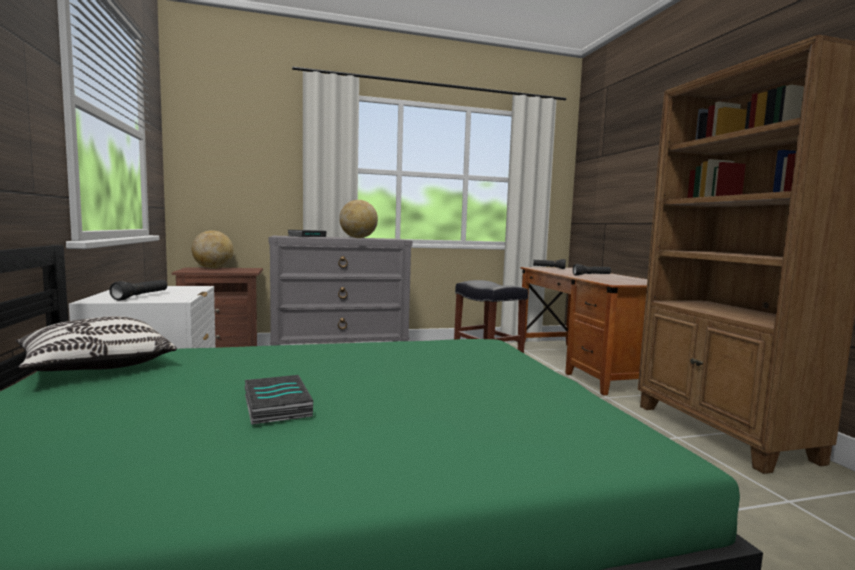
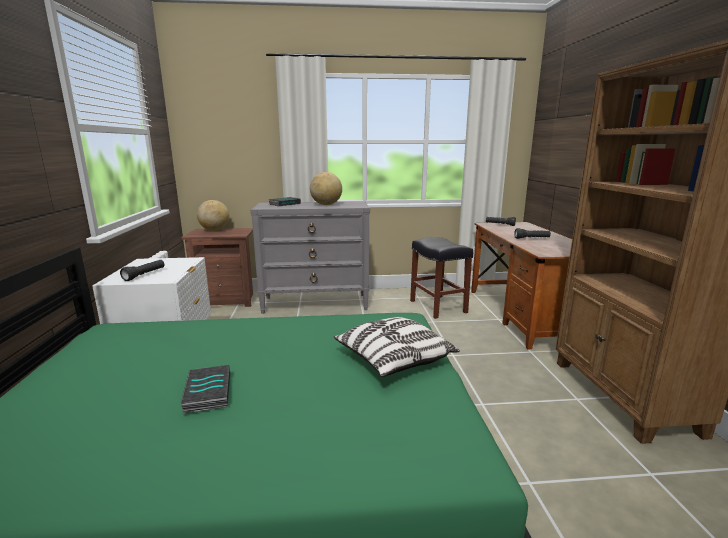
camera: 10 degrees right, 10 degrees up
pillow [16,316,177,371] -> pillow moved to [333,317,460,377]

